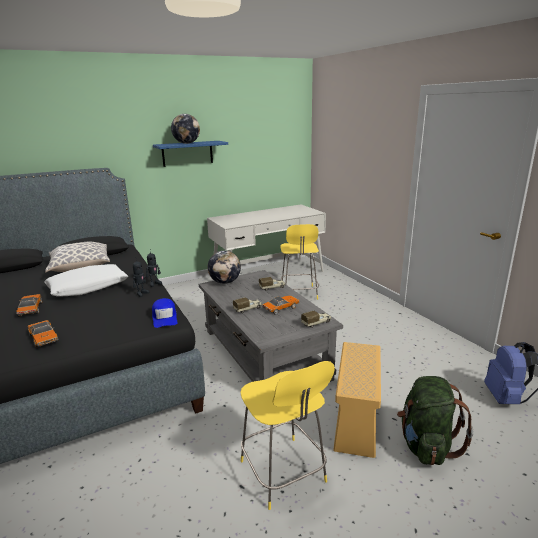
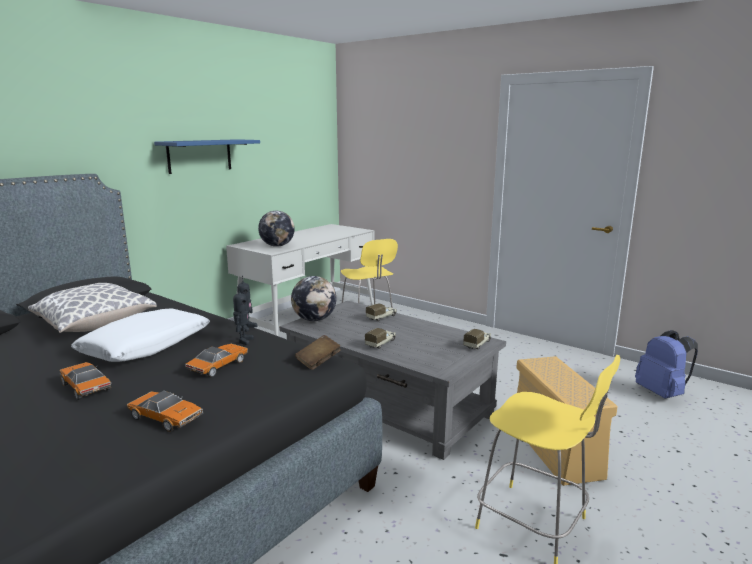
camera: 25 degrees left, 5 degrees down
blue cap [152,298,178,328] -> brown book [295,335,341,370]
globe [171,114,200,144] -> globe moved to [258,211,295,247]
toy car [262,296,299,315] -> toy car moved to [185,344,248,377]
green backpack [397,376,473,465] -> none

